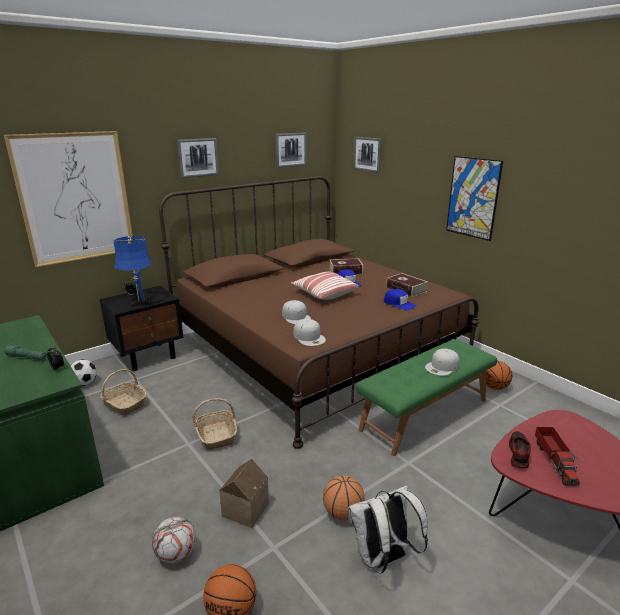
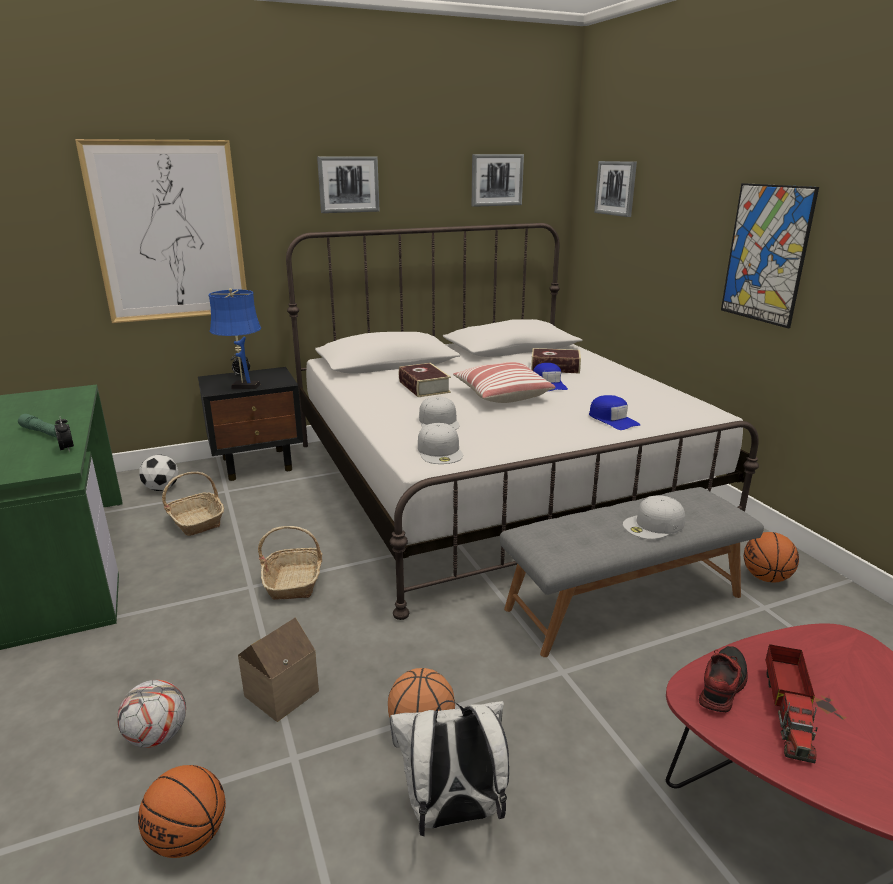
camera: 15 degrees right, 0 degrees up
brown bed [159,176,479,449] -> white bed [286,223,759,620]
green bench [356,339,497,456] -> grey bench [500,487,764,657]
book [386,273,428,297] -> book moved to [399,363,451,397]

